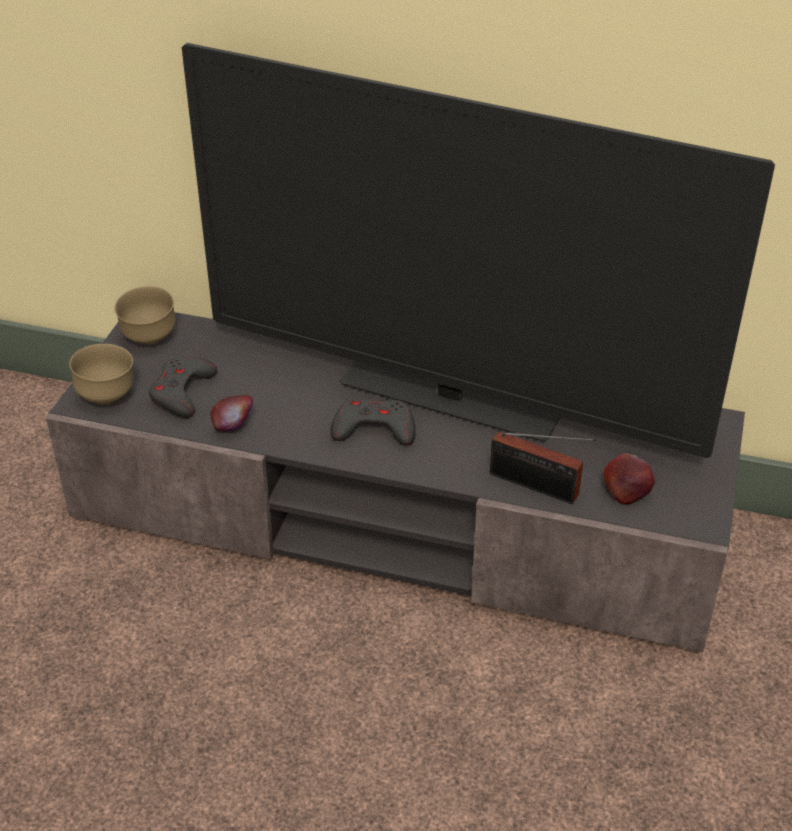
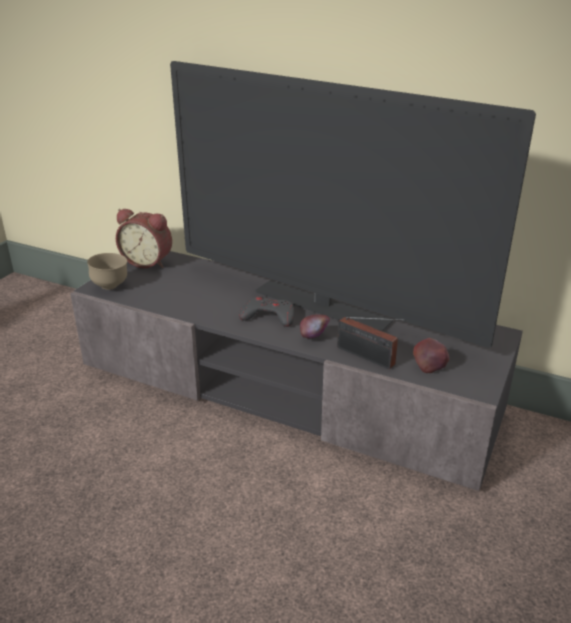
camera: 10 degrees right, 10 degrees down
brown bowl [114,286,176,345] -> alarm clock [116,209,172,268]
grey game controller [149,357,217,418] -> none
apple [211,395,253,432] -> apple moved to [300,314,330,338]

